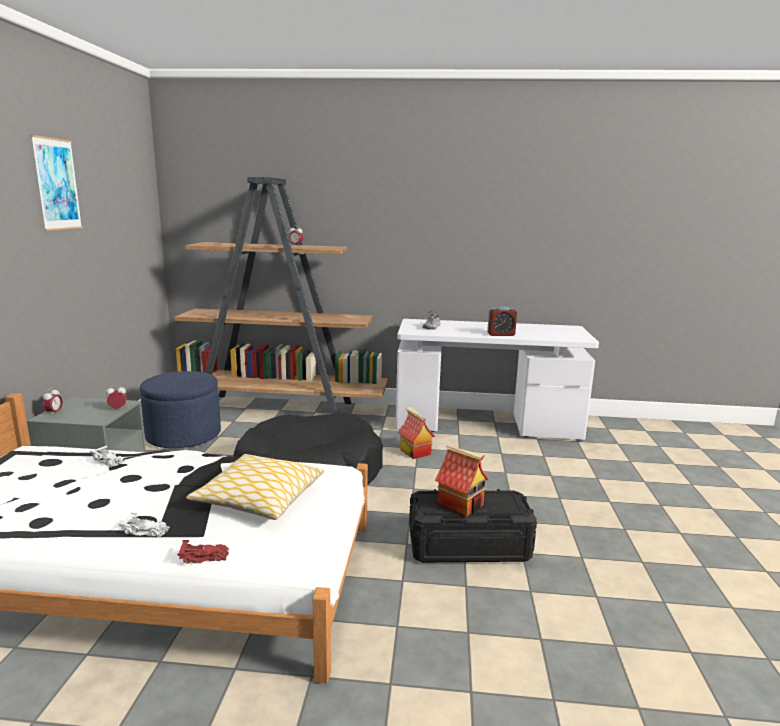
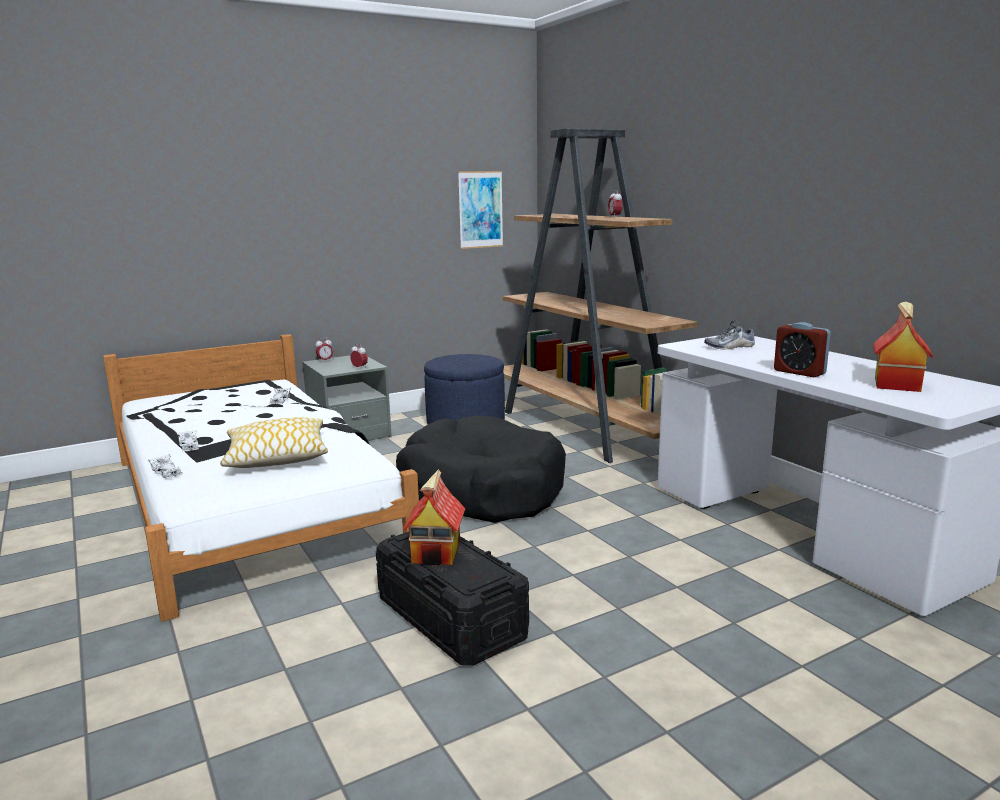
camera: 55 degrees right, 0 degrees up
picture [31,135,83,231] -> picture moved to [458,171,503,249]
red toy car [177,540,229,564] -> white toy car [148,455,183,479]
toy house [398,407,435,459] -> toy house moved to [872,301,934,392]

